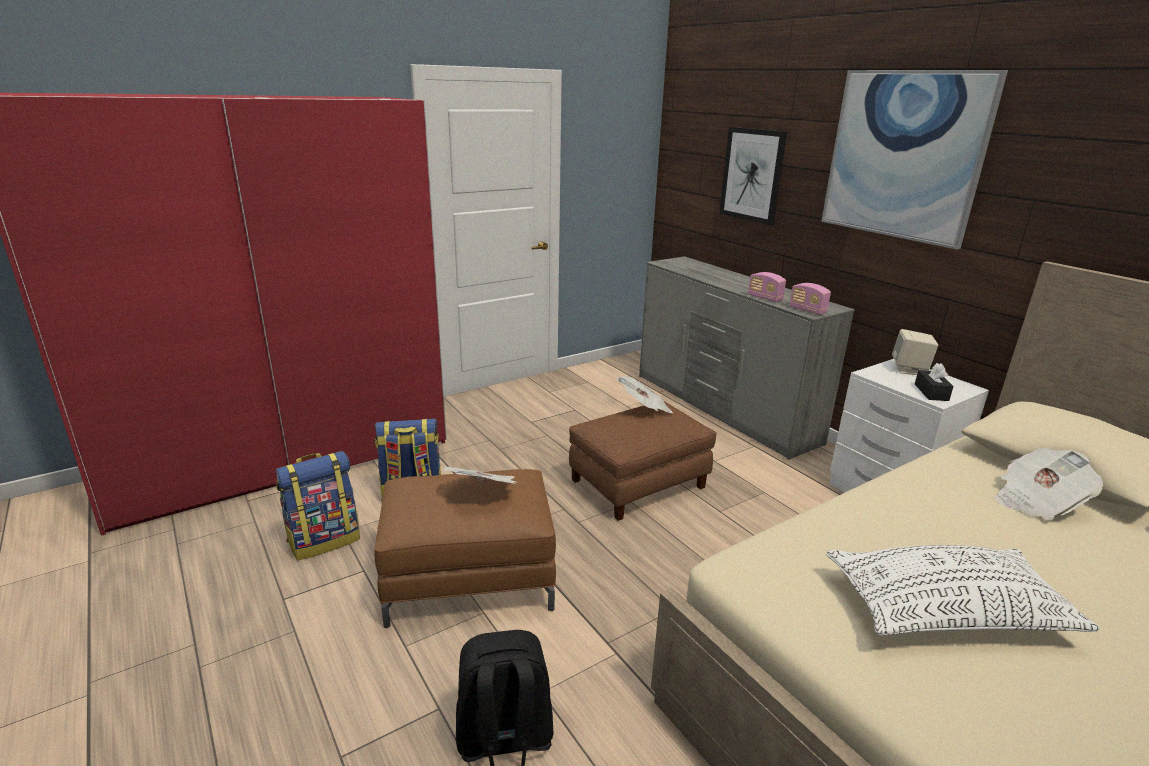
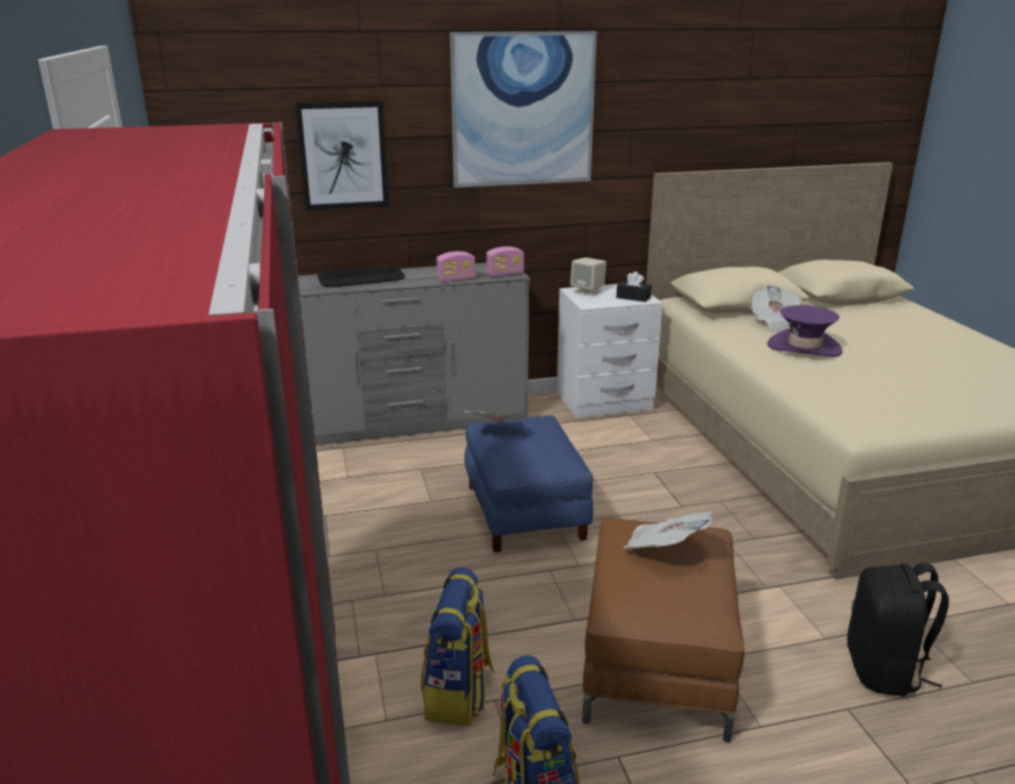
camera: 70 degrees left, 0 degrees up
brown ottoman [569,401,717,521] -> blue ottoman [464,416,593,553]
white pillow [826,545,1100,636] -> none
none -> keyboard [318,265,405,287]
none -> purple hat [767,305,843,357]

